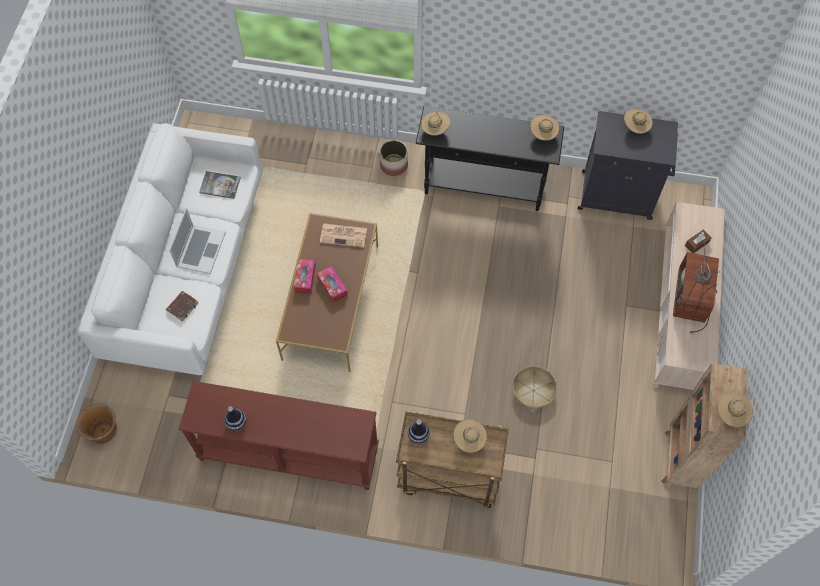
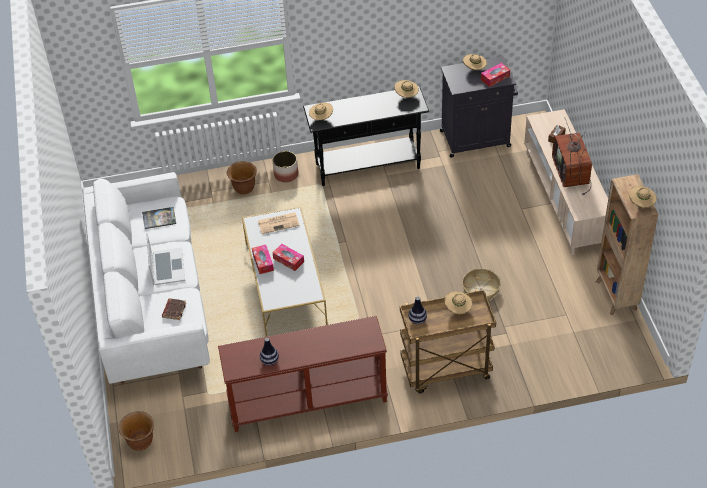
camera: 20 degrees left, 15 degrees down
brown coffee table [276,213,378,372] -> white coffee table [242,207,328,337]
none -> brown planter [227,161,257,194]
none -> tissue box [481,63,510,87]

